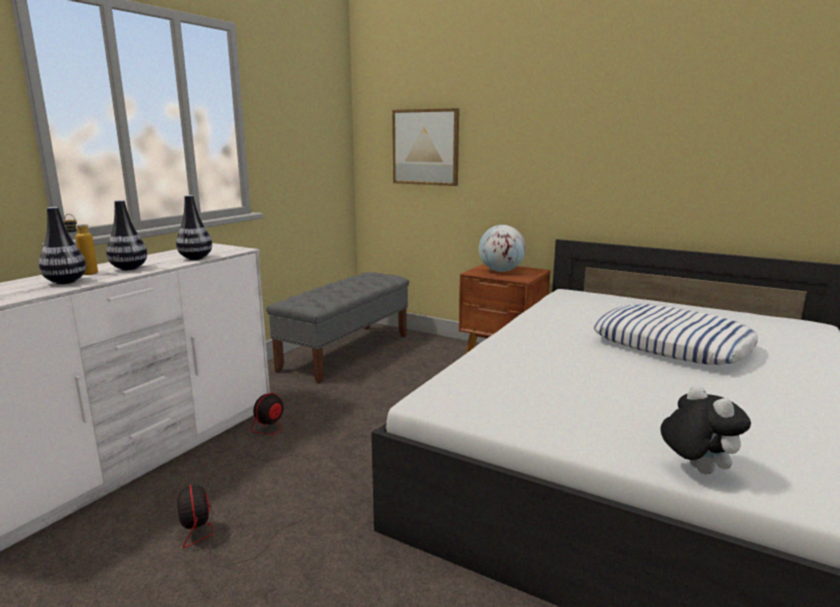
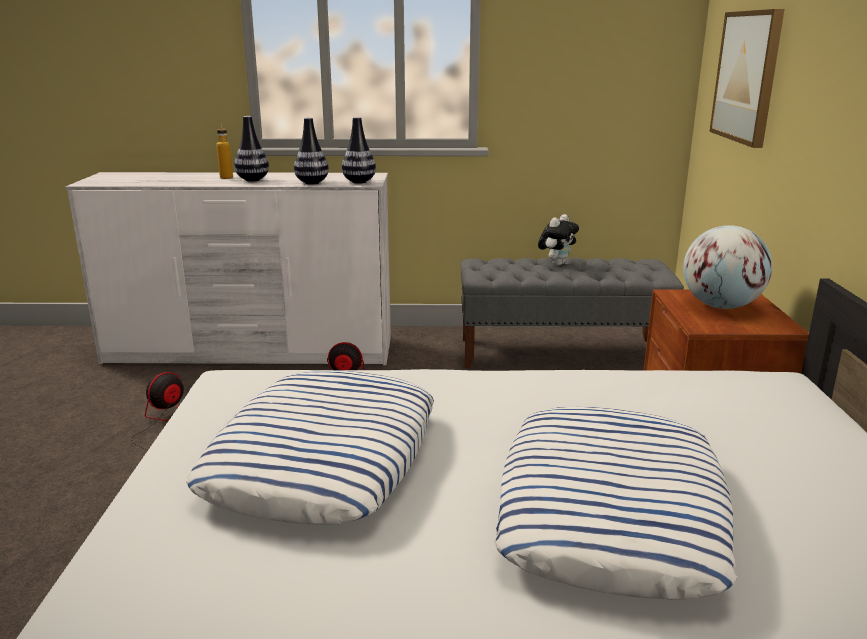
camera: 60 degrees right, 5 degrees up
vase [39,207,86,284] -> vase moved to [342,117,376,184]
plush toy [661,385,751,474] -> plush toy moved to [538,214,579,266]
none -> pillow [186,370,434,525]

